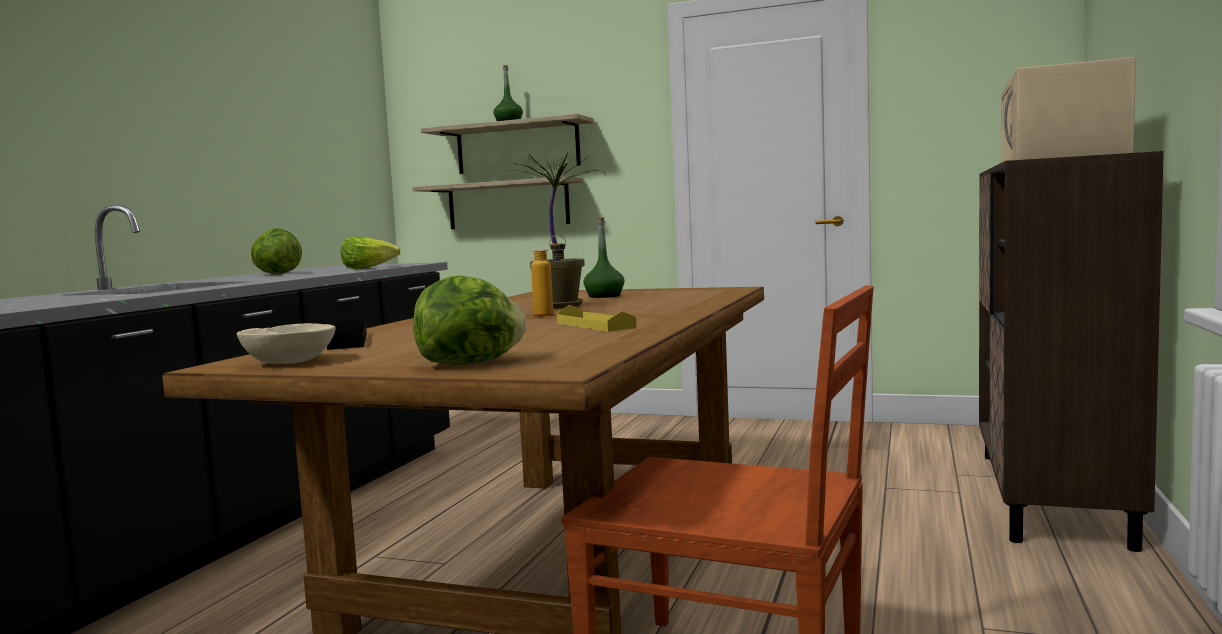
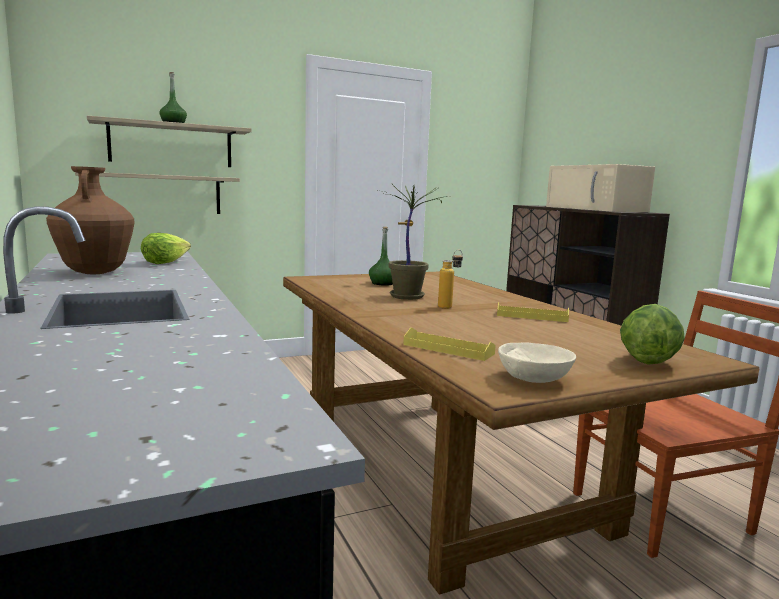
camera: 45 degrees left, 5 degrees up
lettuce [249,228,302,274] -> brown vase [46,166,134,274]
black tray [327,318,367,350] -> yellow tray [403,328,496,361]

